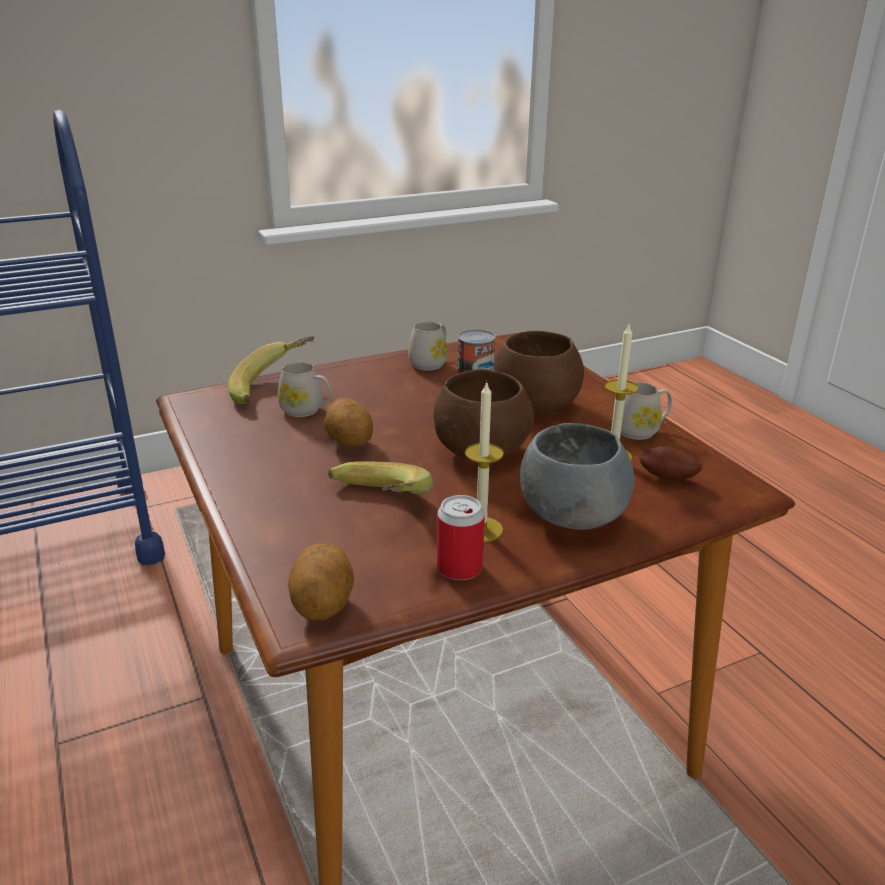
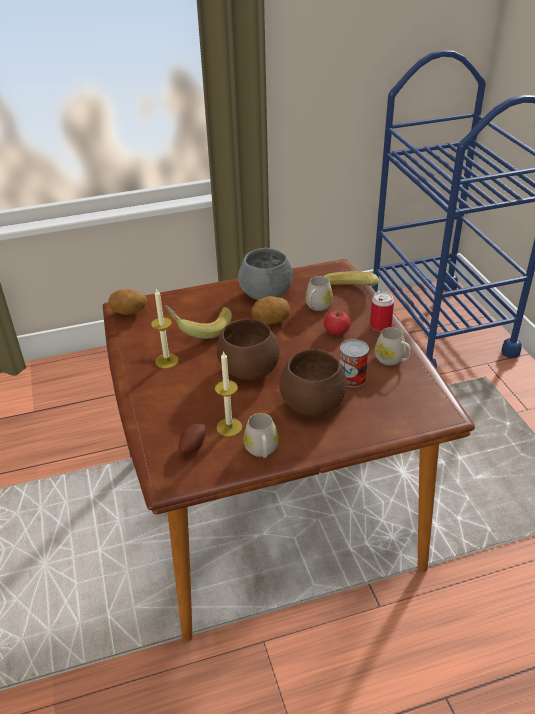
camera: 100 degrees right, 10 degrees up
can [437,495,485,580] -> can moved to [370,292,394,331]
grey bowl [520,423,634,530] -> grey bowl moved to [238,248,293,300]
none -> tomato [324,311,350,335]

